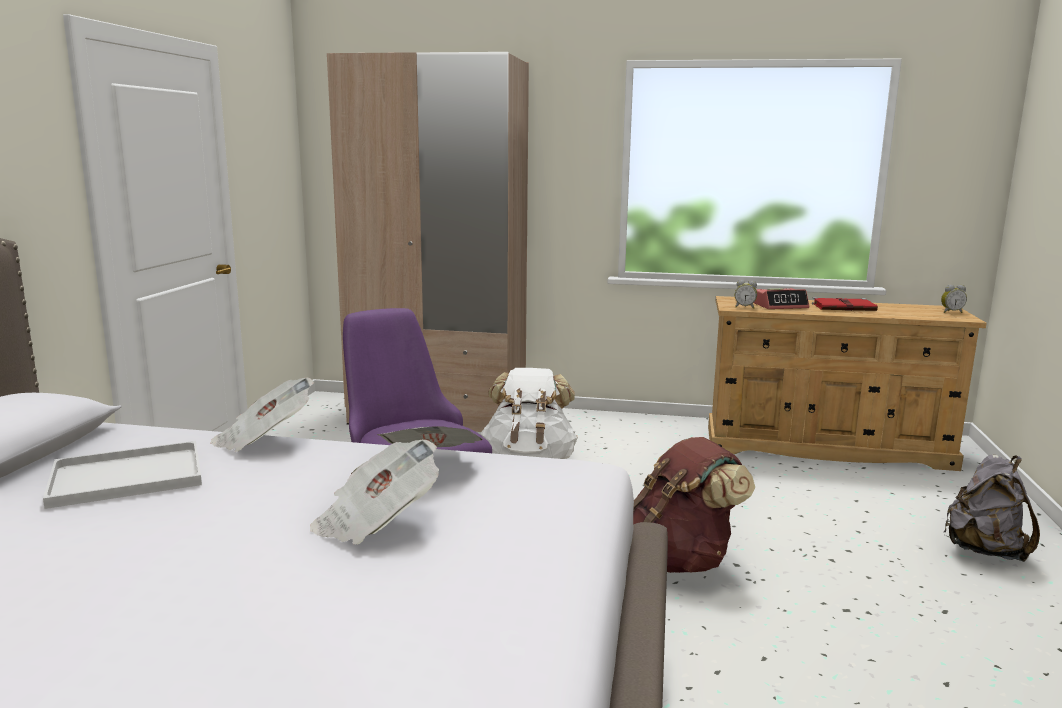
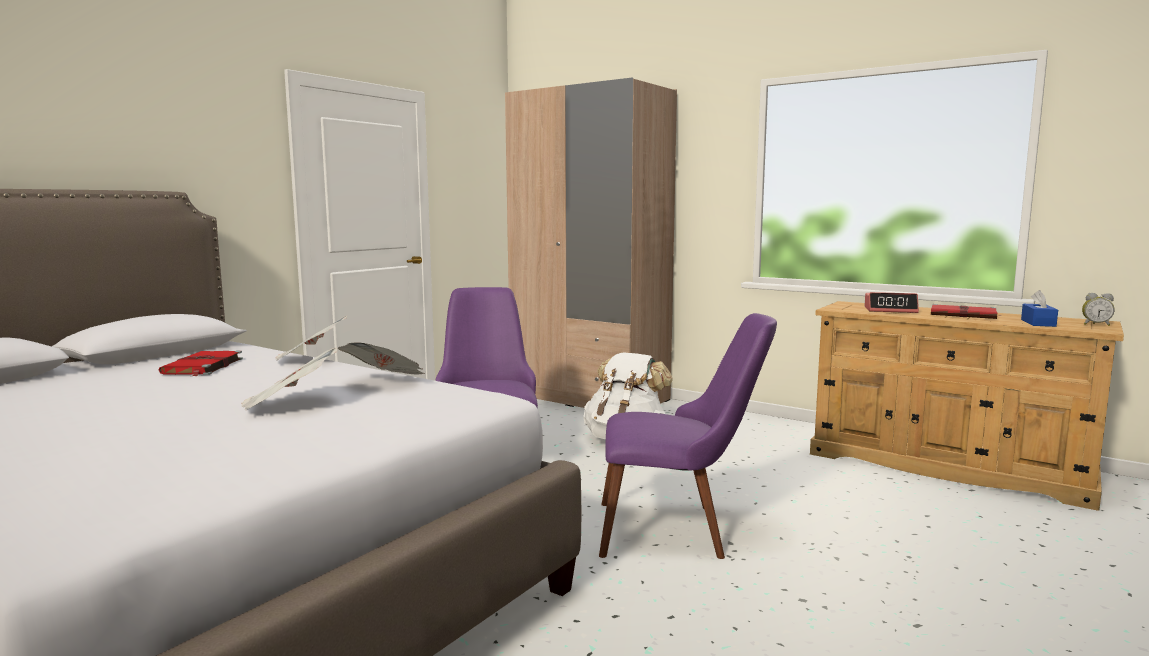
camera: 25 degrees right, 5 degrees down
white tray [43,441,202,509] -> red book [159,351,243,376]
brown backpack [633,437,755,573] -> purple chair [599,313,777,559]
alarm clock [735,280,757,309] -> none
grey backpack [944,454,1040,562] -> none
none -> blue tissue box [1021,290,1058,327]

